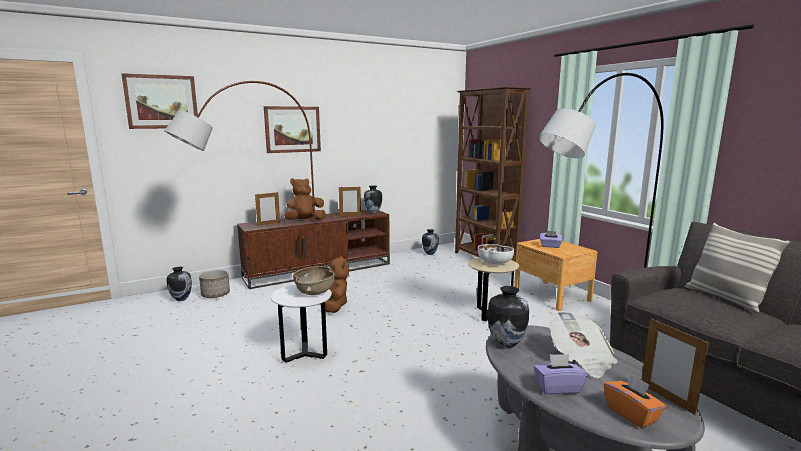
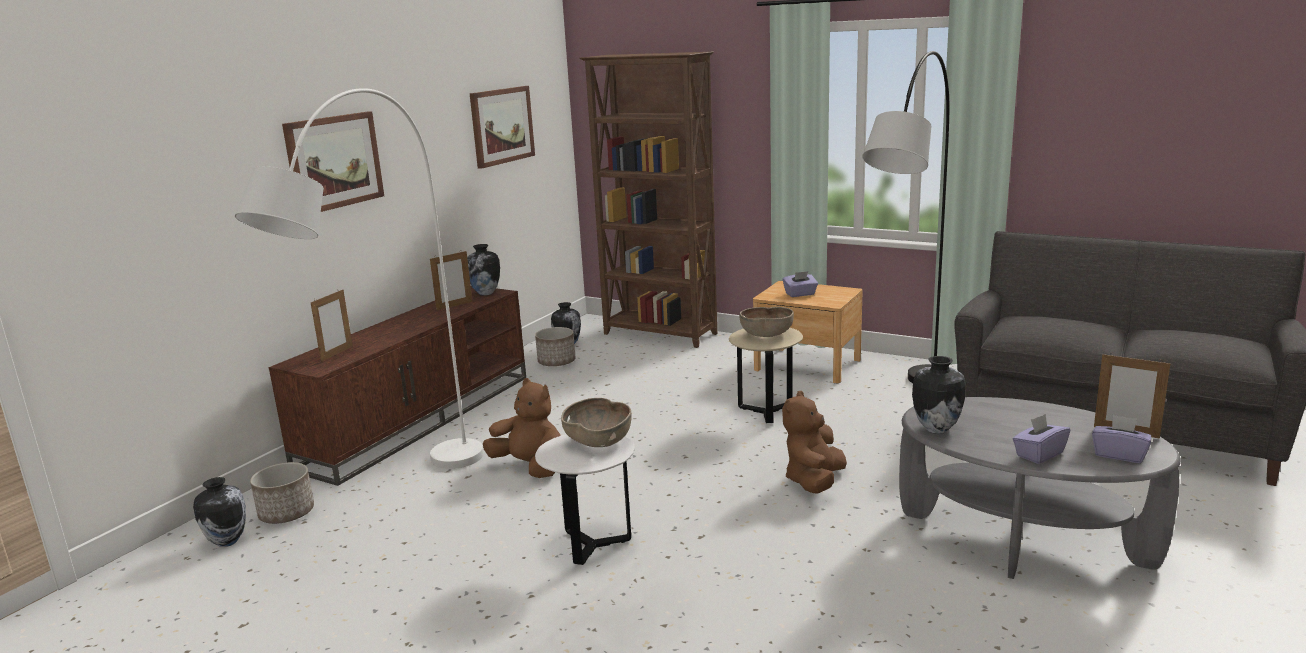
camera: 30 degrees left, 5 degrees up
picture [121,73,198,129] -> picture moved to [470,86,535,169]
brown floor lamp [164,81,318,266] -> white floor lamp [235,88,484,469]
brown plush toy [284,178,326,220] -> brown plush toy moved to [782,391,847,494]
white bowl [478,244,514,264] -> brown bowl [740,307,794,337]
newspaper [548,311,618,378] -> none
orange tissue box [604,374,666,429] -> purple tissue box [1092,415,1151,463]
pillow [685,223,790,313] -> none
none -> planter [535,327,575,366]

